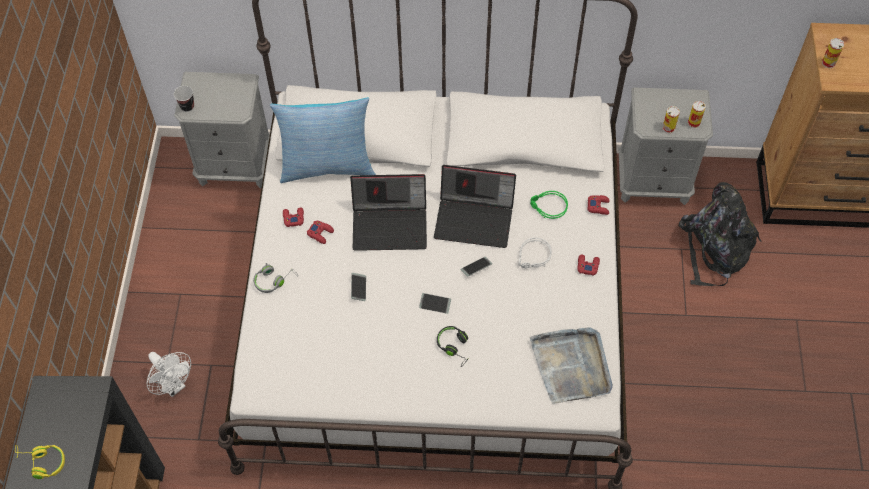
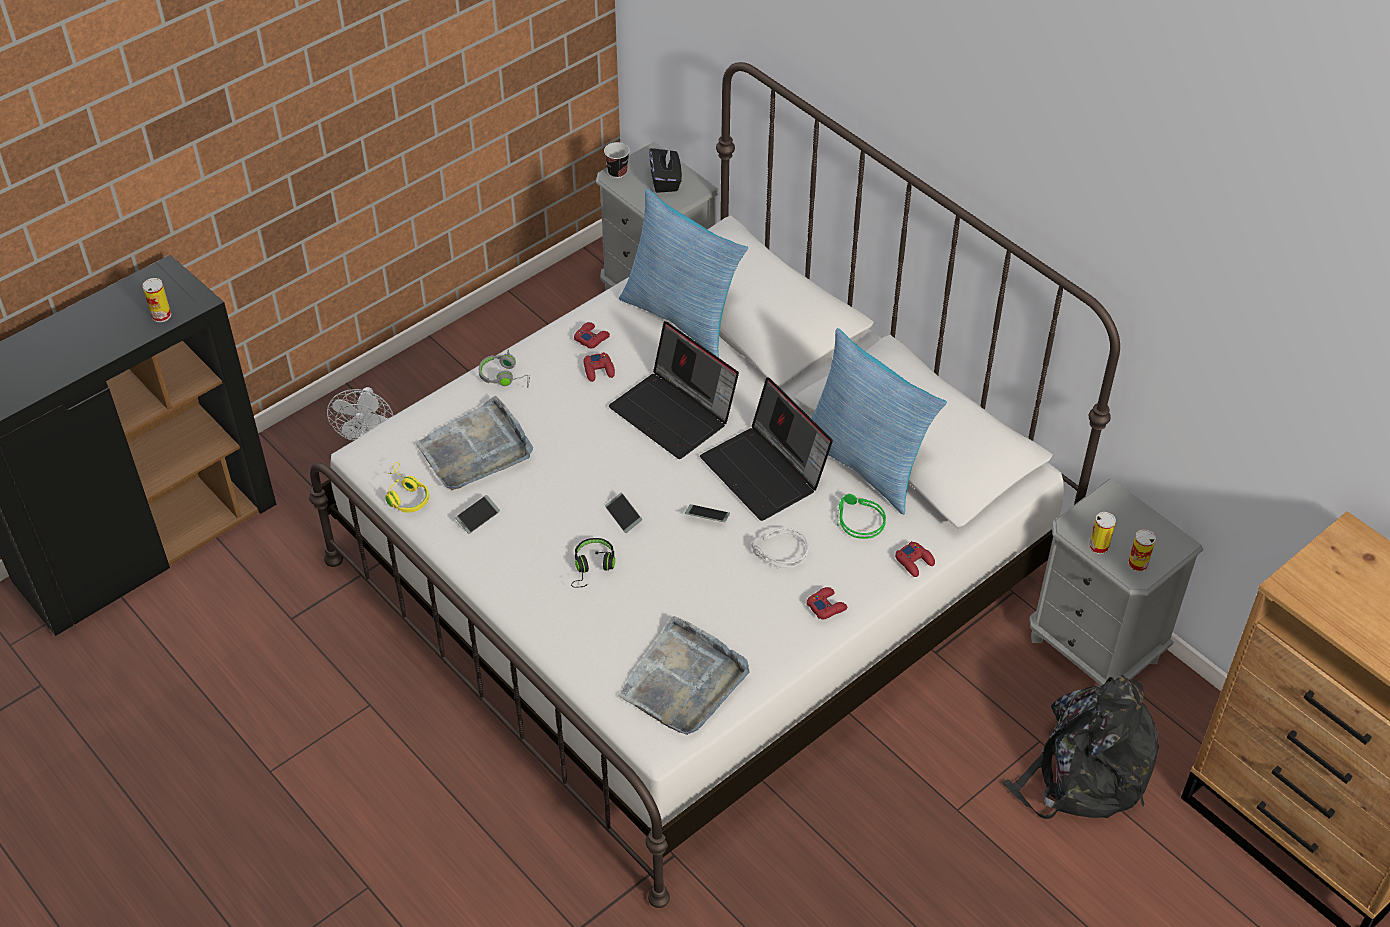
camera: 45 degrees right, 10 degrees down
yellow headphones [15,445,65,479] -> yellow headphones moved to [385,462,429,513]
phone [351,273,366,301] -> phone moved to [455,495,500,534]
can [822,38,844,68] -> can moved to [142,278,171,322]
none -> grey tray [415,396,533,491]
none -> black tissue box [649,147,682,193]
none -> pillow [811,328,947,515]

